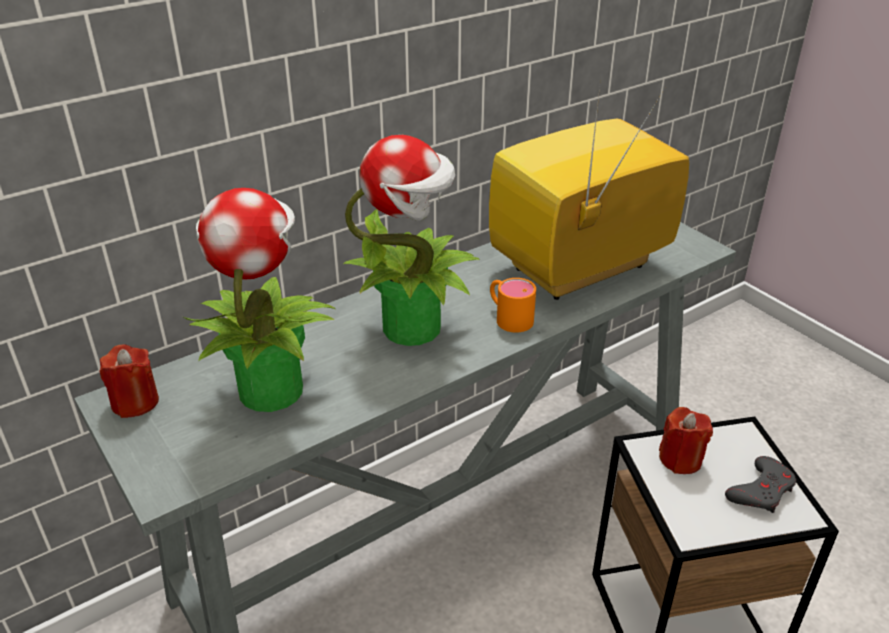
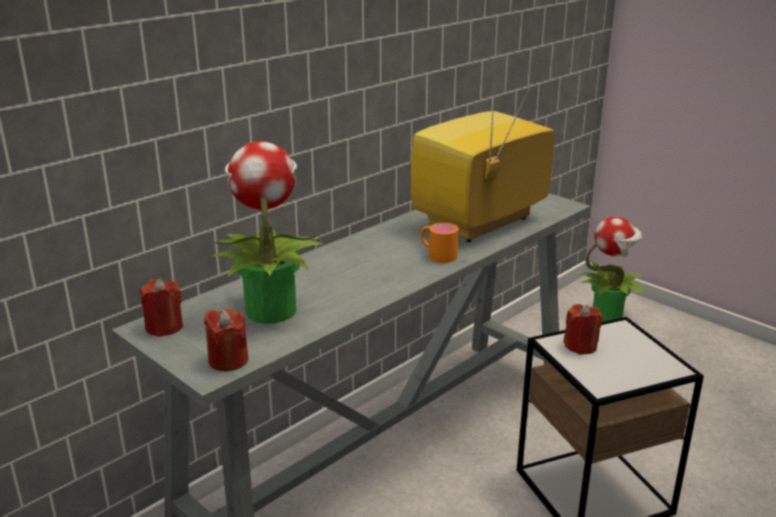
camera: 10 degrees left, 10 degrees down
potted plant [343,135,480,346] -> potted plant moved to [579,216,648,322]
grey game controller [725,456,796,513] -> none
none -> red candle [204,309,248,371]

